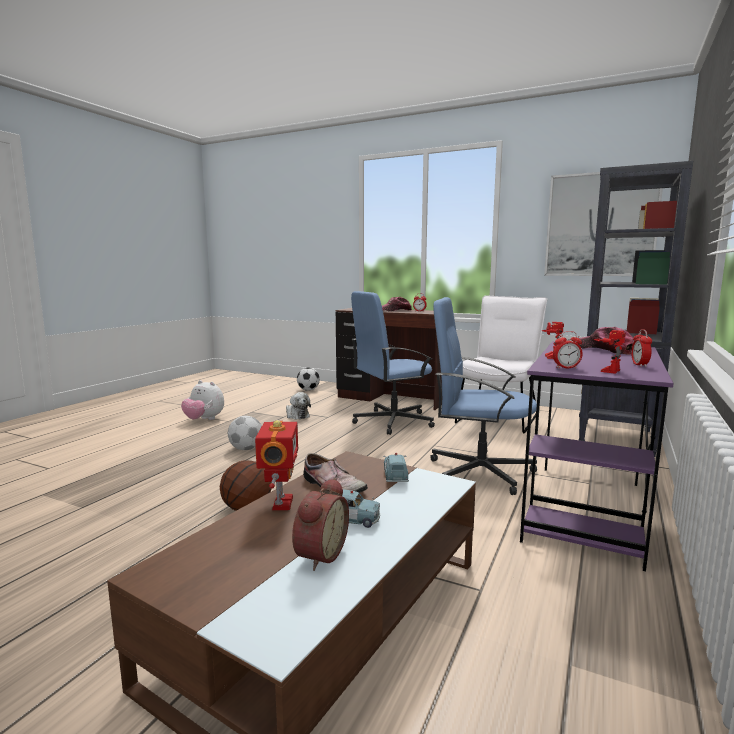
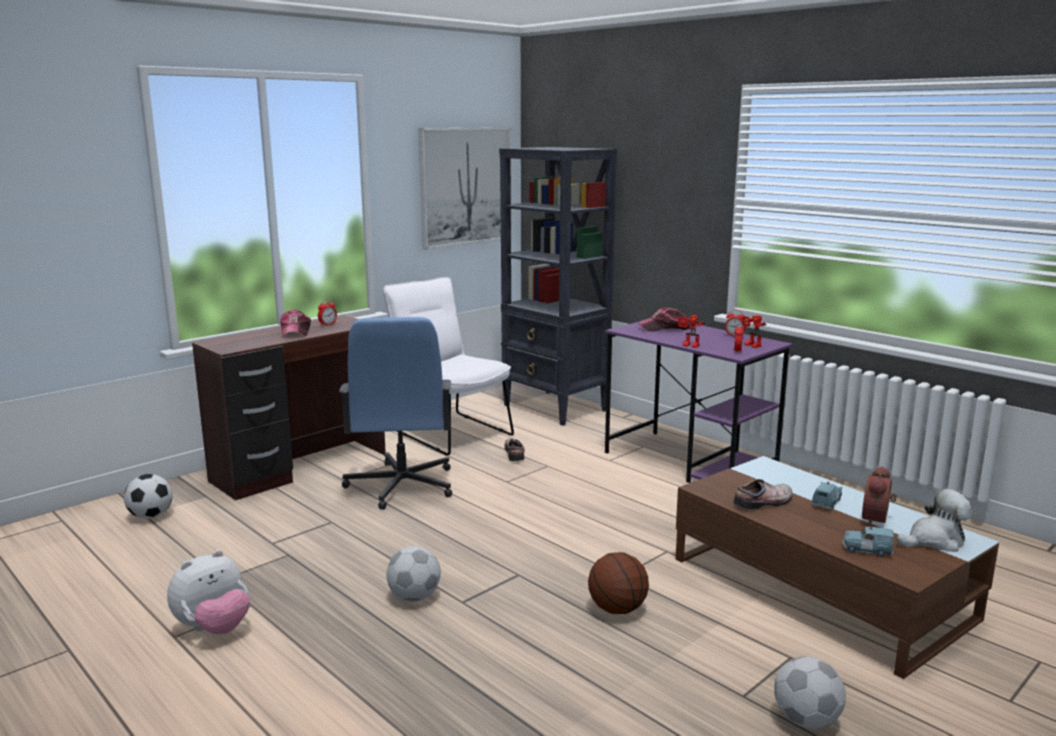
camera: 70 degrees left, 5 degrees up
toy robot [255,420,298,510] -> none
plush toy [286,392,311,419] -> plush toy moved to [896,489,972,552]
alarm clock [292,478,349,571] -> alarm clock turned 105 degrees counterclockwise [862,466,897,526]
blue toy car [383,453,409,482] -> blue toy car moved to [843,526,894,557]
blue office chair [431,297,537,495] -> none
none -> shoe [505,438,525,461]
none -> football [774,656,846,729]

